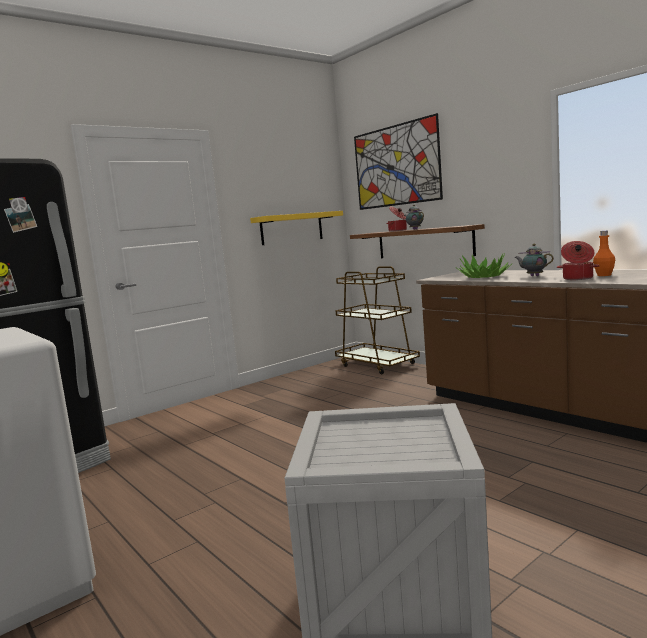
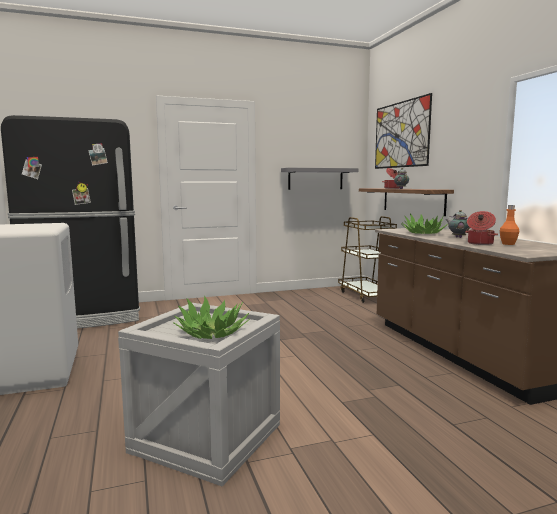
camera: 20 degrees right, 0 degrees up
yellow shelf [250,211,343,245] -> grey shelf [281,168,358,190]
none -> potted plant [173,296,250,339]

